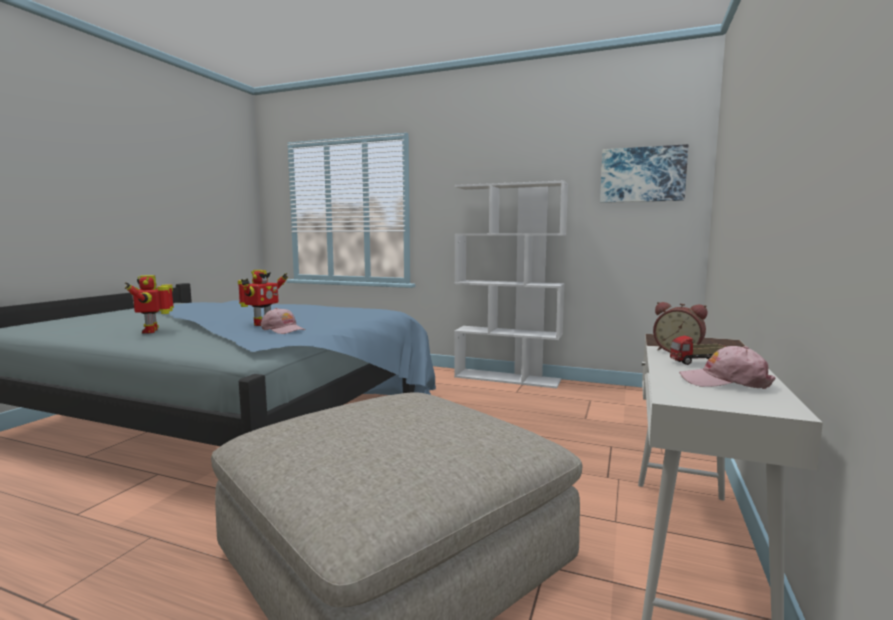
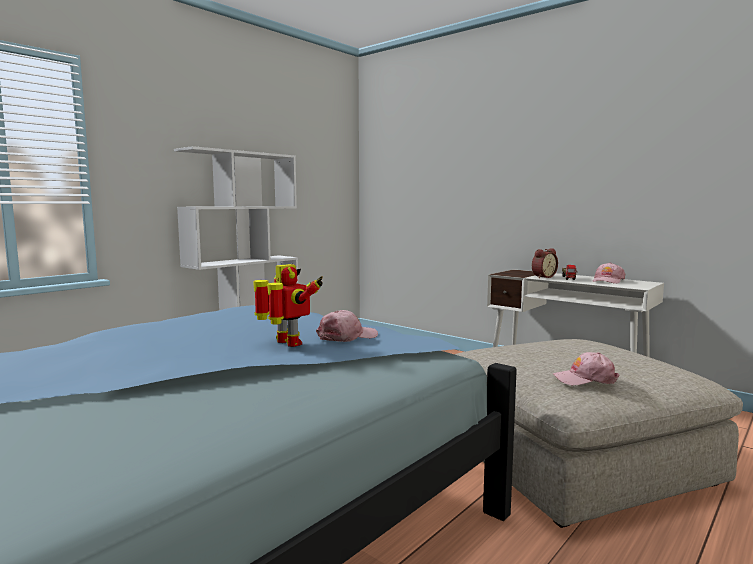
camera: 70 degrees left, 0 degrees up
toy robot [124,275,174,334] -> none
picture [600,144,688,203] -> none
none -> pink cap [553,352,620,385]

